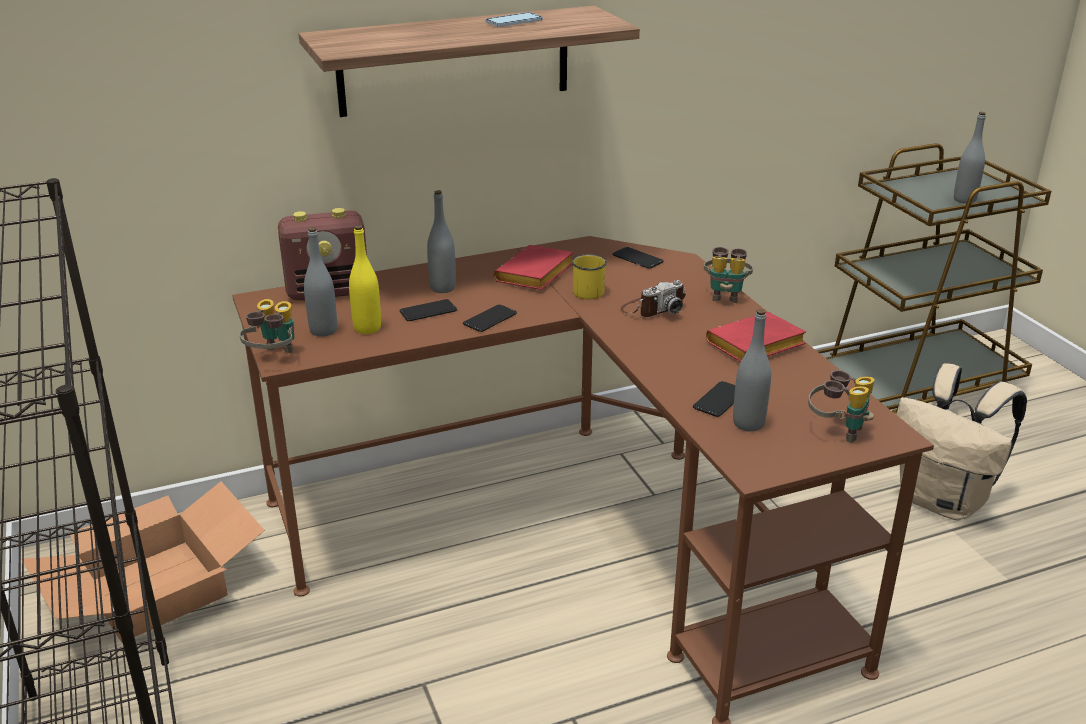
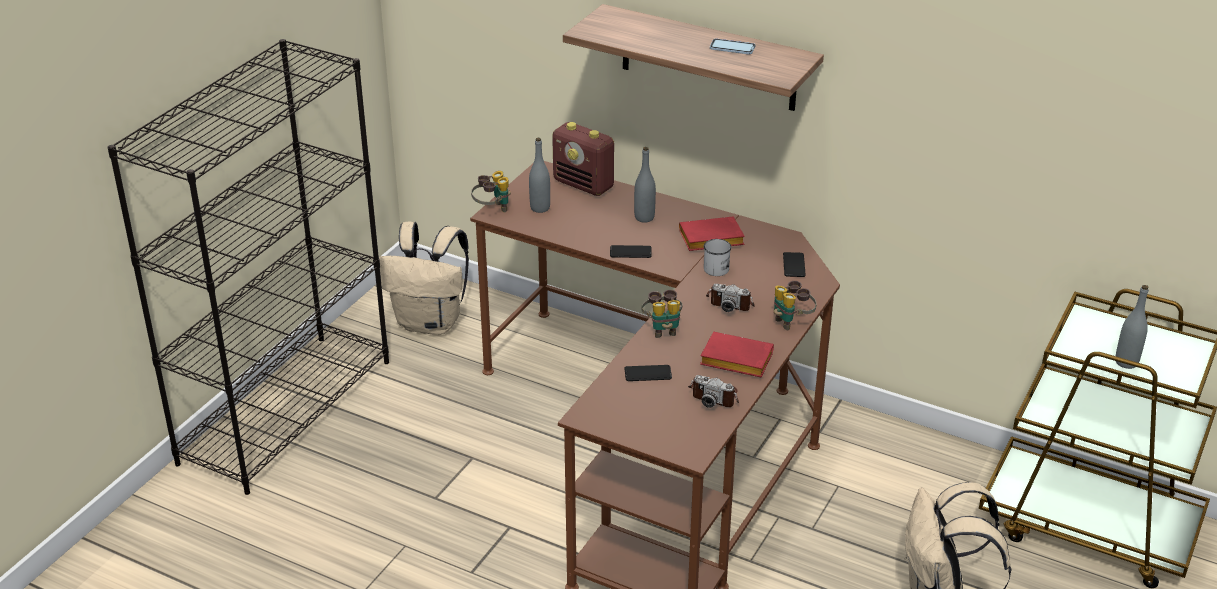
camera: 50 degrees right, 5 degrees up
cardboard box [24,481,265,643] -> beige backpack [379,221,469,335]
yellow bottle [349,225,381,334] -> none
phone [399,299,457,321] -> none
yellow mug [572,254,607,299] -> white mug [704,239,732,276]
grey bottle [733,309,771,432] -> none
binoculars [808,370,875,443] -> binoculars moved to [642,290,682,338]
none -> camera [688,375,739,408]

